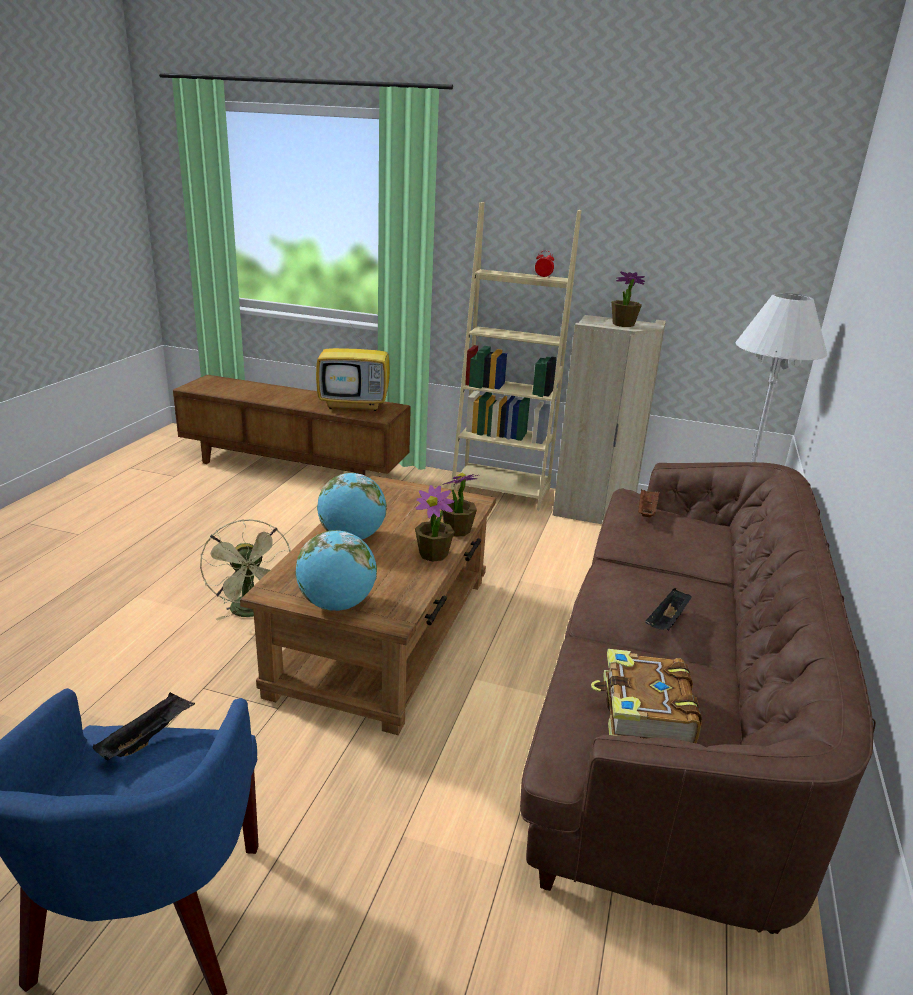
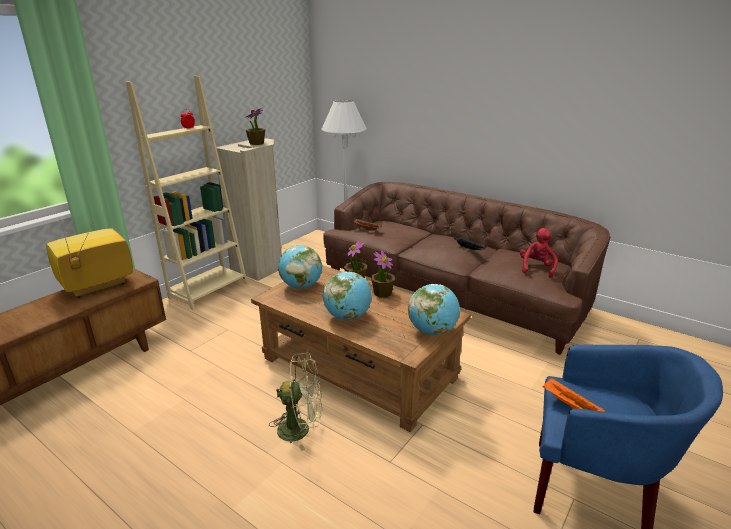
camera: 70 degrees left, 0 degrees up
black tray [93,692,195,761] -> orange tray [542,378,605,412]
television [316,319,390,411] -> television turned 150 degrees counterclockwise [46,217,133,298]
book [591,649,702,744] -> red plush toy [520,228,558,278]
none -> globe [278,245,322,289]

